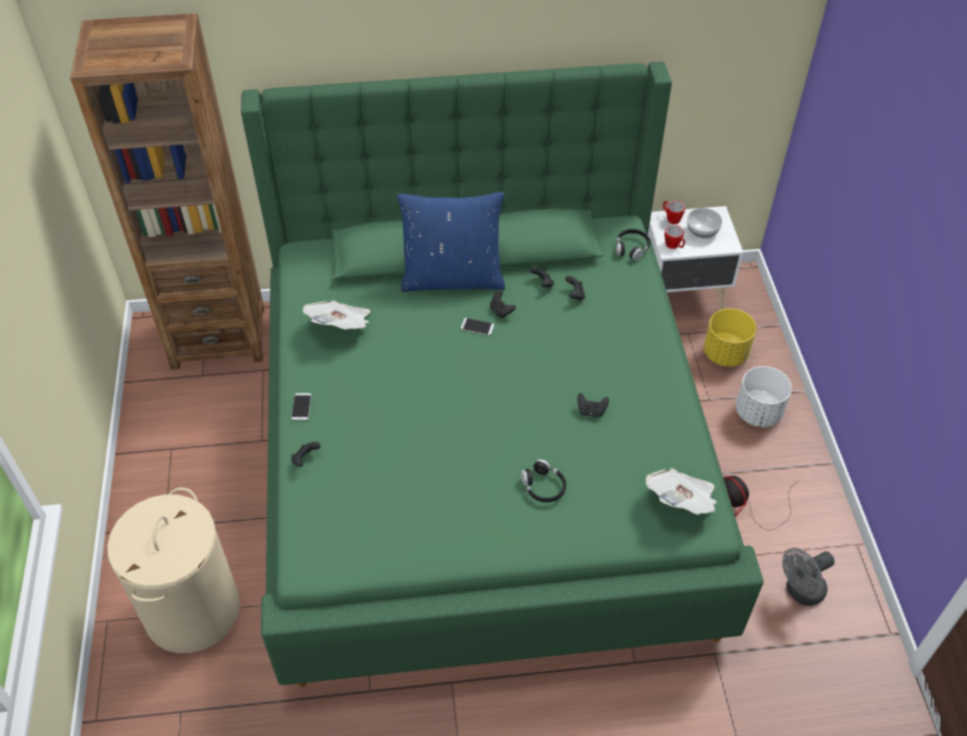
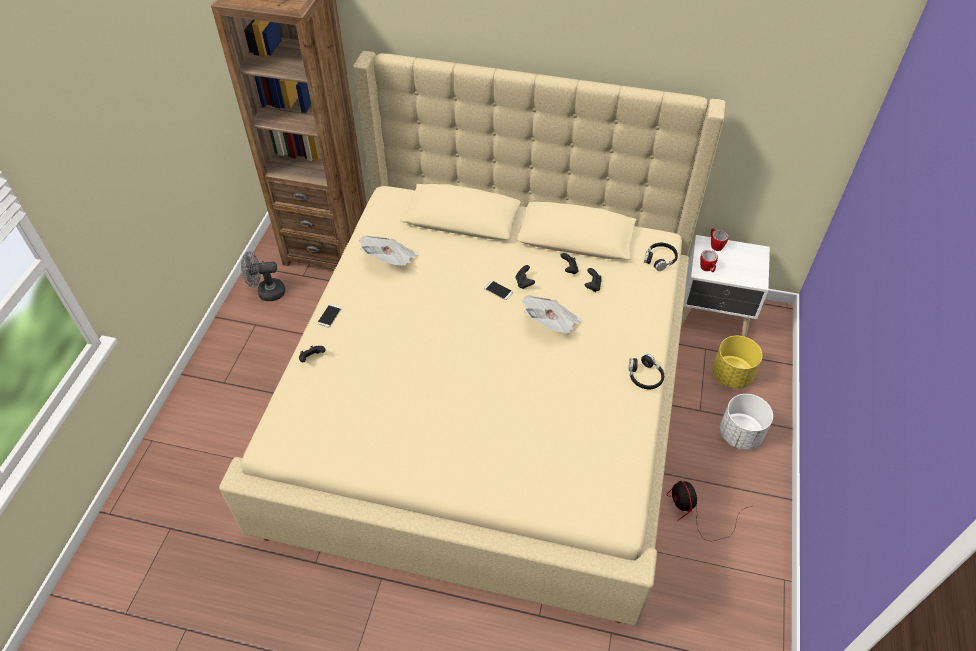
camera: 20 degrees right, 0 degrees up
beige laundry basket [107,487,240,653] -> none
green bed [241,62,763,687] -> beige bed [219,51,726,625]
blue pillow [397,192,505,292] -> none
black headphones [521,459,566,502] -> black headphones moved to [629,354,664,389]
black game controller [578,393,609,417] -> none
newspaper [646,468,717,515] -> newspaper moved to [522,295,582,334]
bowl [687,208,722,238] -> none
grey fan [782,548,835,606] -> grey fan moved to [241,251,285,301]

